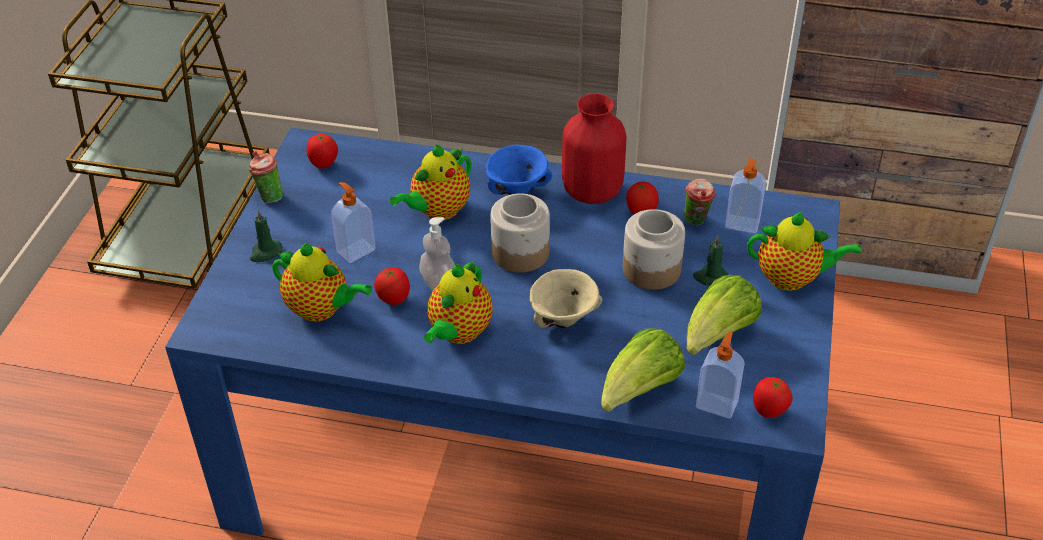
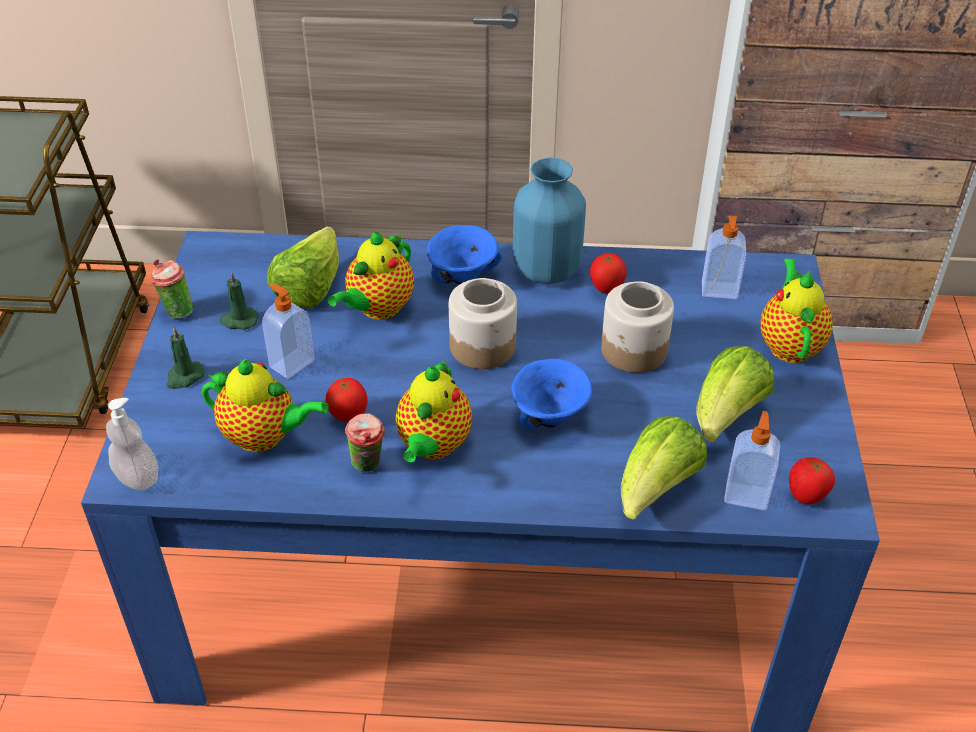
camera: 10 degrees left, 0 degrees up
tomato [307,134,338,168] -> none
soap dispenser [419,217,455,290] -> soap dispenser moved to [106,398,159,491]
beige bowl [530,269,602,328] -> blue bowl [511,359,593,430]
red vase [562,93,626,204] -> blue vase [513,158,586,284]
cup [684,179,716,226] -> cup moved to [345,413,385,472]
green candle [693,235,729,286] -> green candle moved to [220,272,259,330]
teapot [747,212,861,291] -> teapot turned 90 degrees counterclockwise [760,259,833,363]
none -> lettuce [267,226,339,309]

